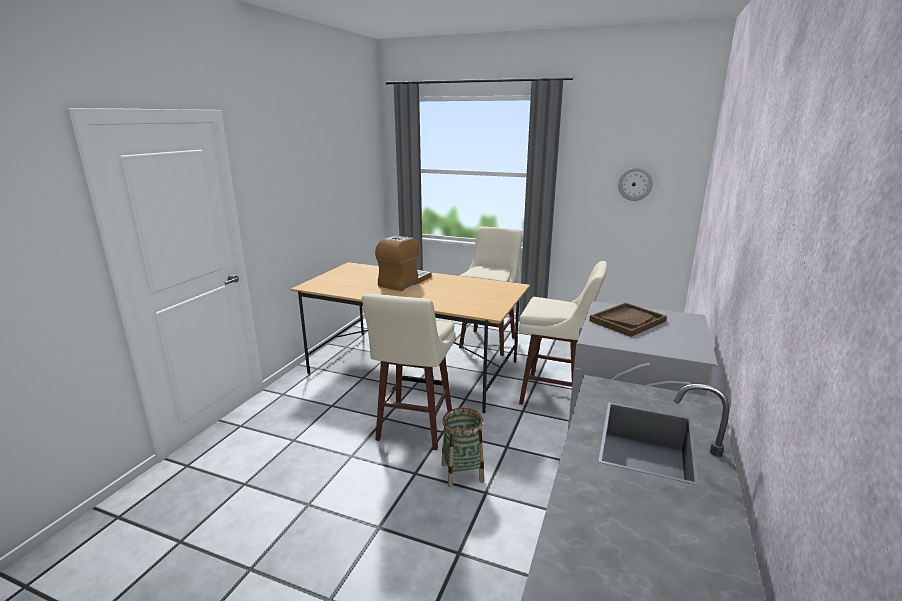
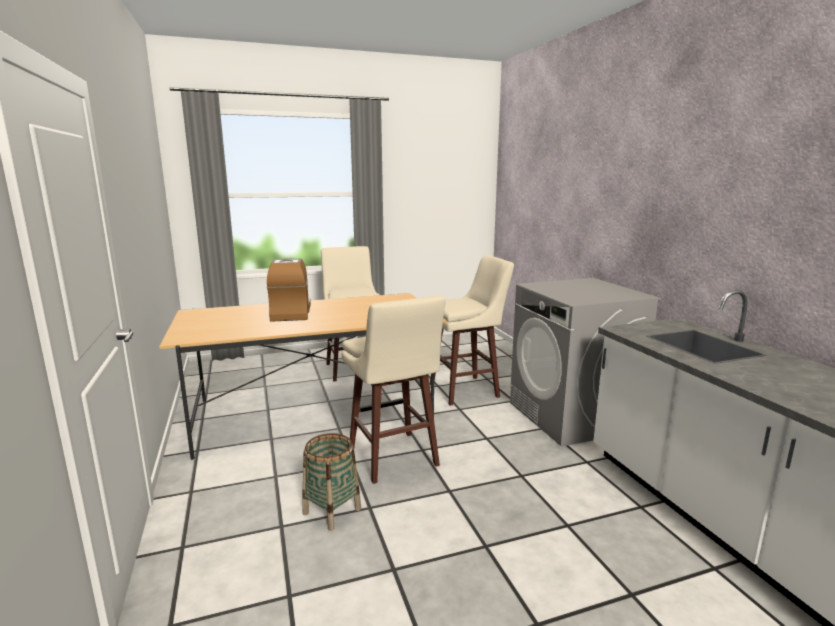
camera: 40 degrees left, 5 degrees down
basket [441,408,484,487] -> basket moved to [302,433,361,531]
brown tray [589,303,667,337] -> none
wall clock [618,168,653,201] -> none

